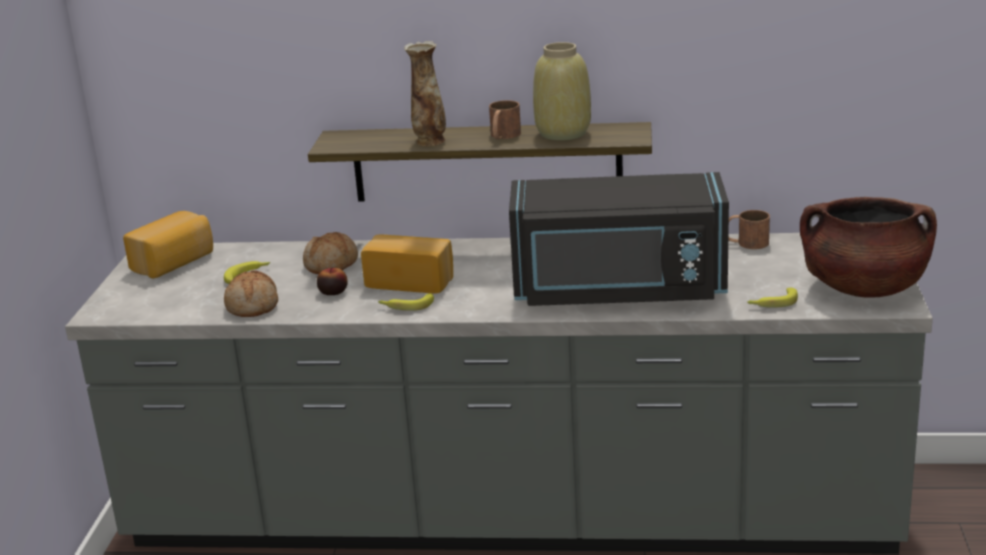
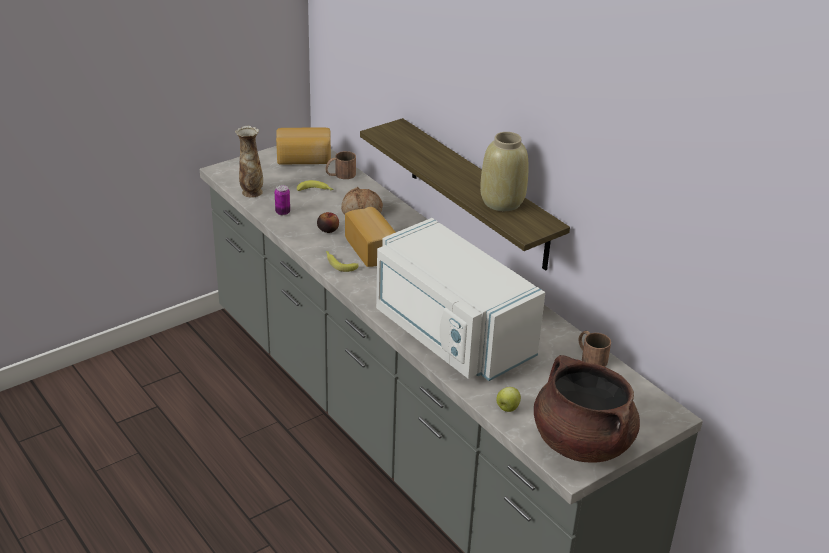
camera: 45 degrees right, 10 degrees up
bread [224,270,278,317] -> can [275,185,290,215]
vase [404,41,446,146] -> vase moved to [235,126,263,198]
brown mug [489,100,521,140] -> brown mug moved to [326,151,356,179]
black microwave [509,172,729,306] -> white microwave [376,218,545,381]
banana [747,288,798,308] -> apple [496,387,521,412]

